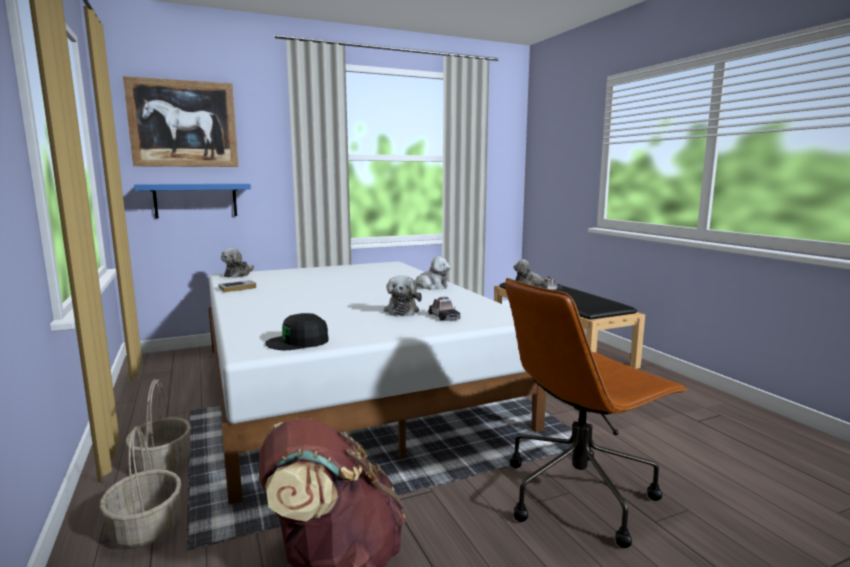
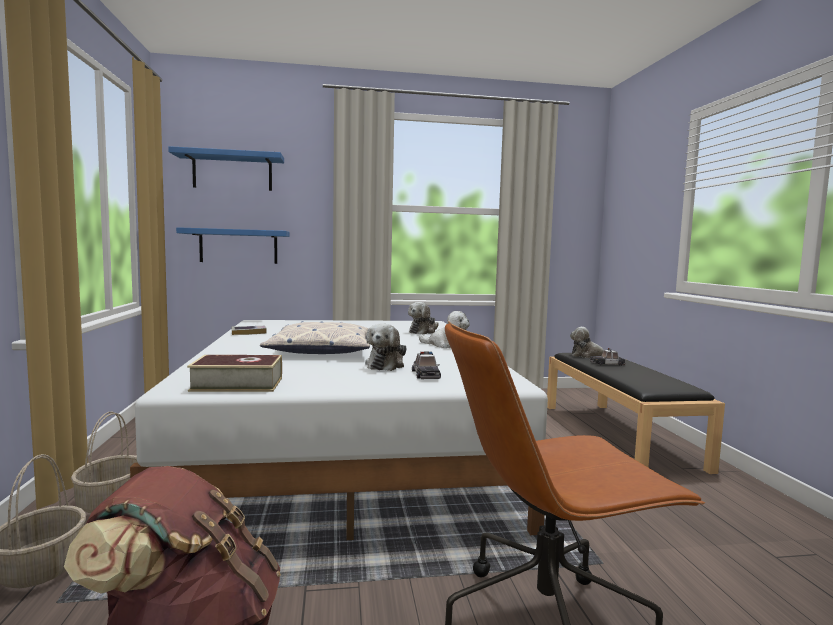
camera: 15 degrees right, 5 degrees down
picture [123,76,238,167] -> blue shelf [168,146,284,191]
plush toy [221,248,254,278] -> plush toy moved to [408,302,439,335]
black cap [265,313,329,350] -> book [187,355,282,392]
none -> pillow [260,321,370,354]

